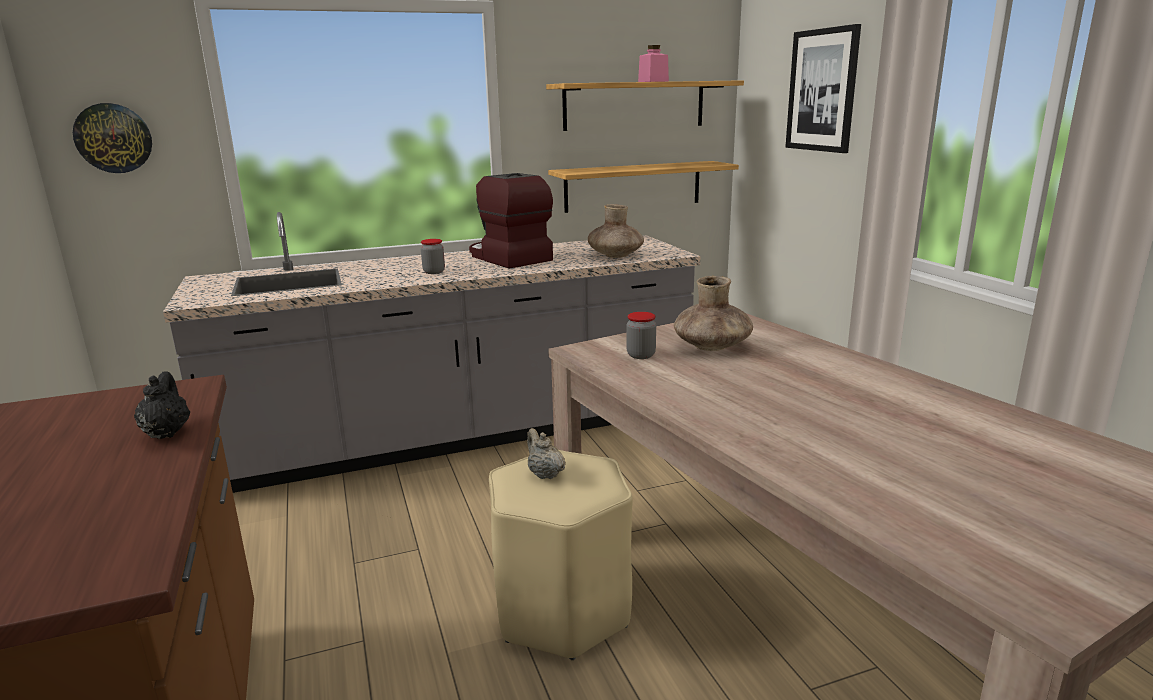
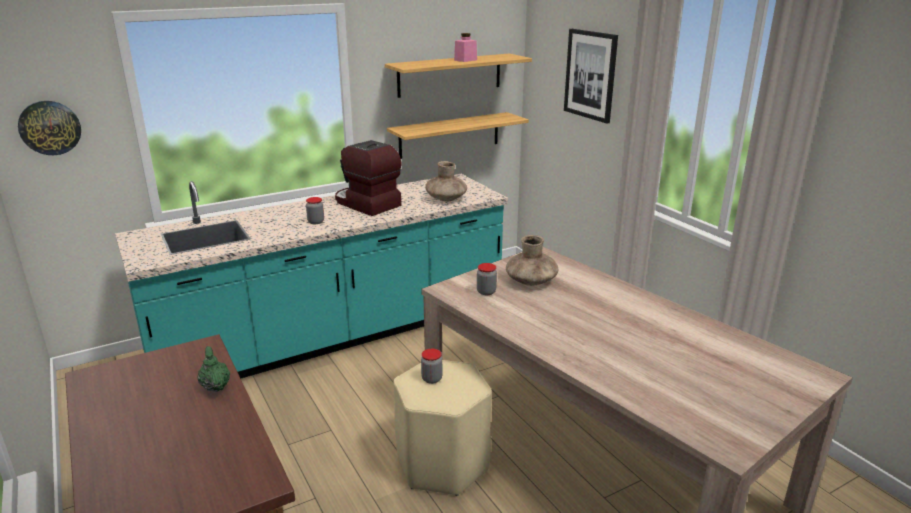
camera: 10 degrees left, 5 degrees up
black teapot [134,371,190,439] -> green teapot [198,346,230,392]
grey counter [163,212,700,493] -> turquoise counter [115,174,508,378]
beige teapot [527,428,566,479] -> jar [421,349,442,384]

